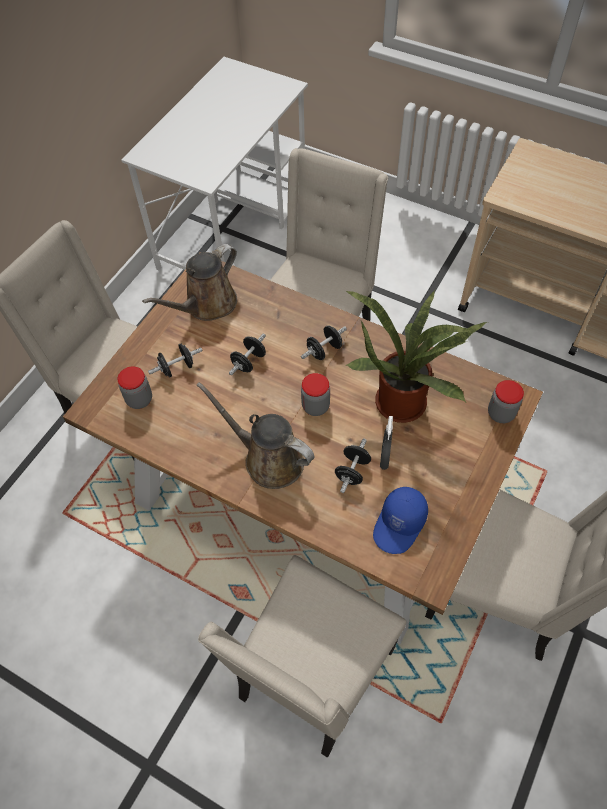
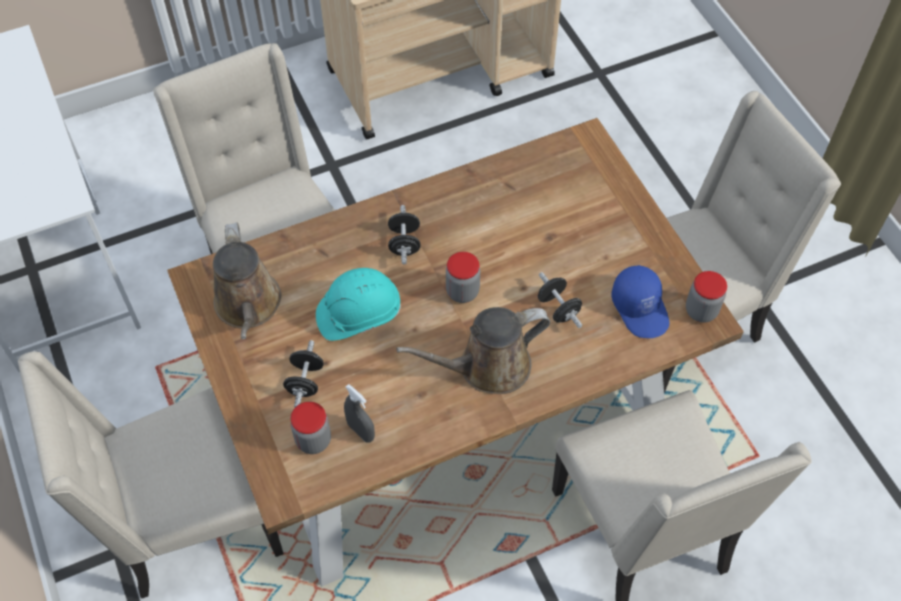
camera: 55 degrees left, 0 degrees up
black dumbbell [229,334,266,375] -> turquoise hard hat [316,268,401,341]
potted plant [345,290,487,423] -> none
grey spray bottle [380,416,393,470] -> grey spray bottle moved to [344,384,375,443]
jar [488,380,524,423] -> jar moved to [686,271,727,323]

